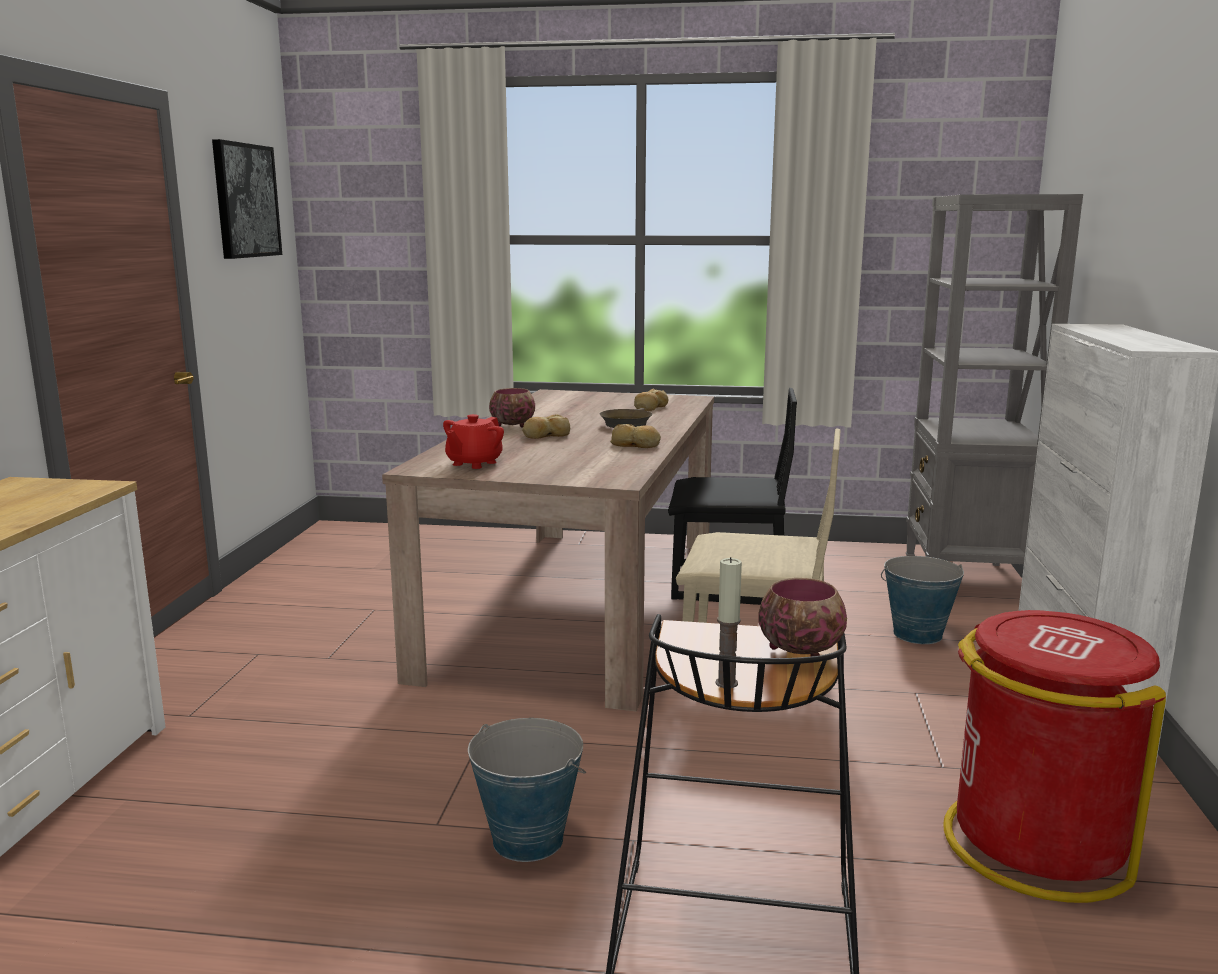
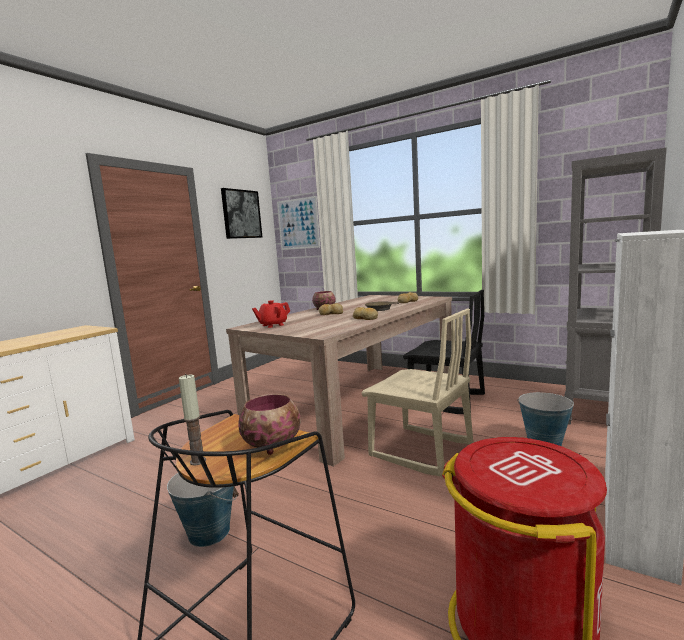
camera: 25 degrees right, 5 degrees down
none -> picture [277,196,320,250]

